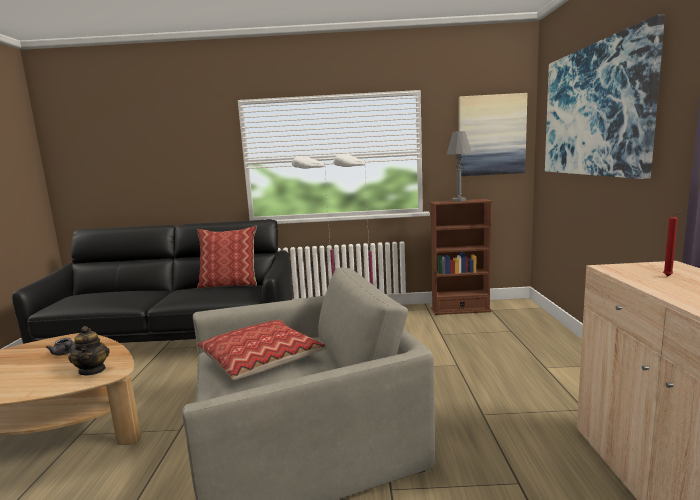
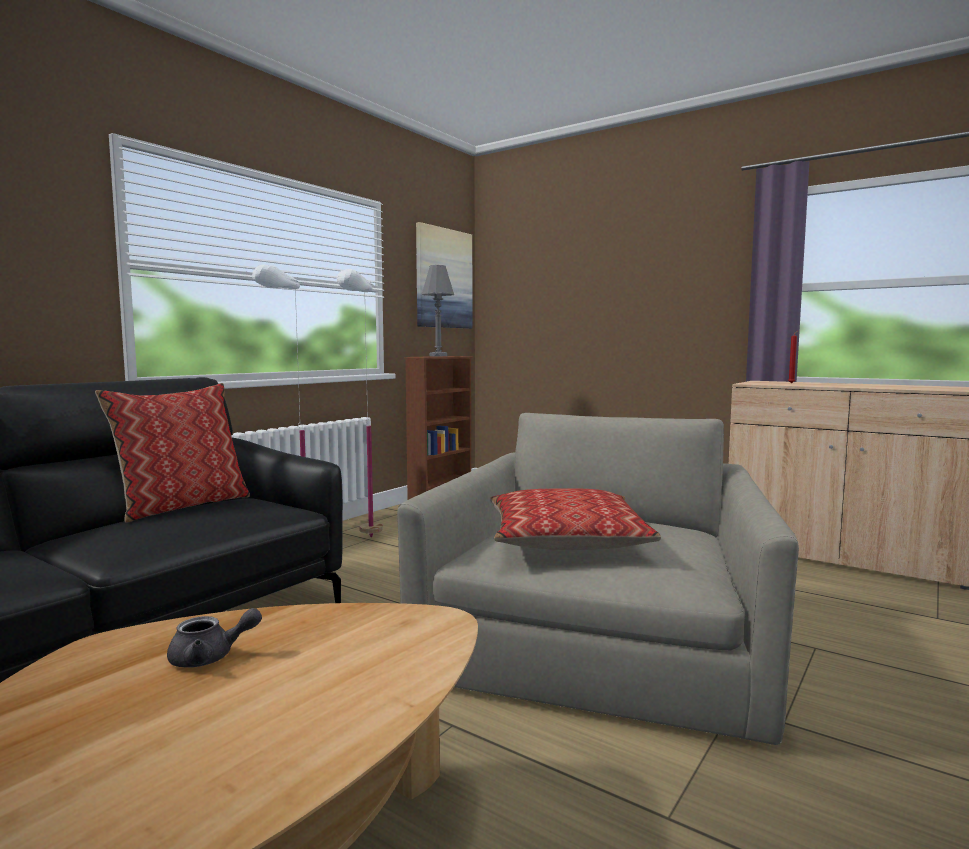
camera: 55 degrees left, 5 degrees down
teapot [68,326,110,376] -> none
picture [545,14,665,179] -> none

